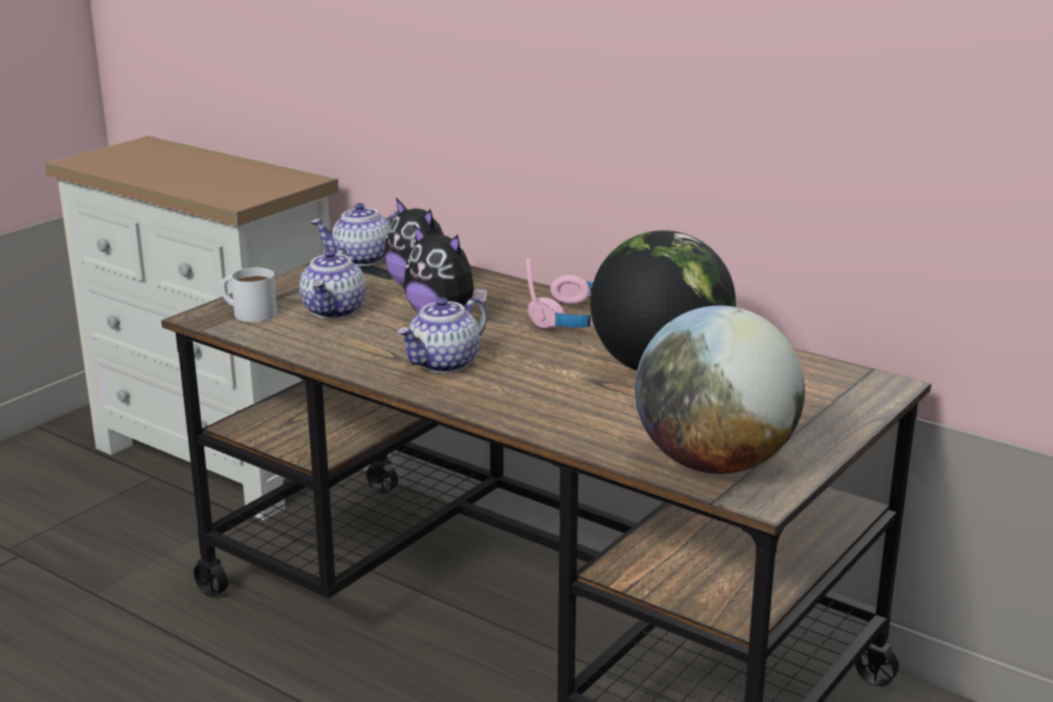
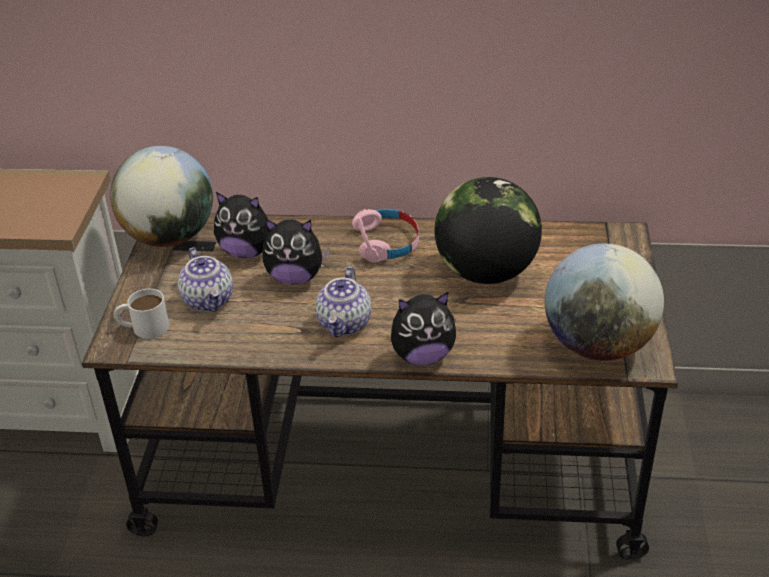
camera: 30 degrees left, 15 degrees up
teapot [310,203,398,266] -> globe [110,146,213,247]
none -> plush toy [391,292,456,365]

